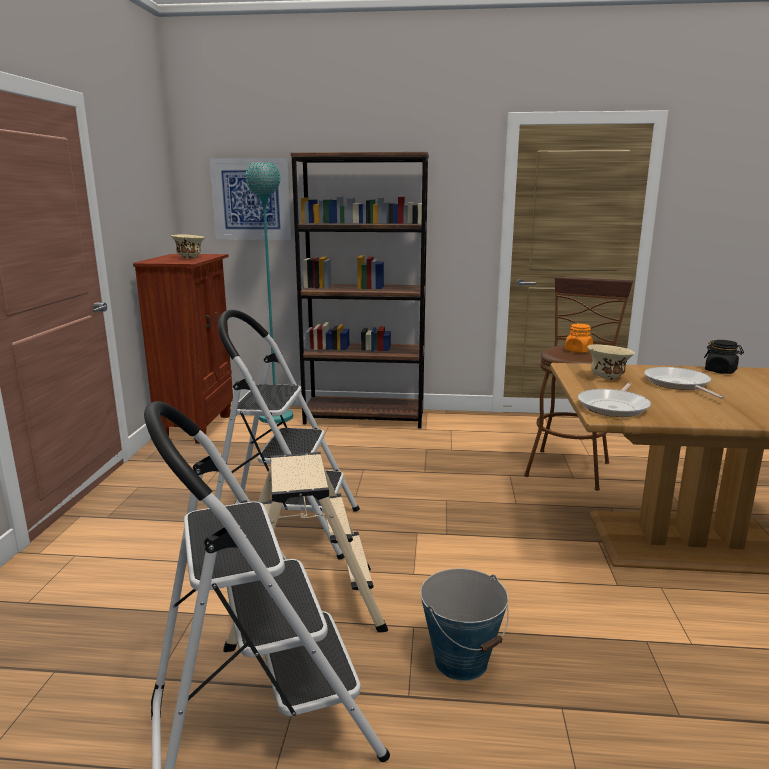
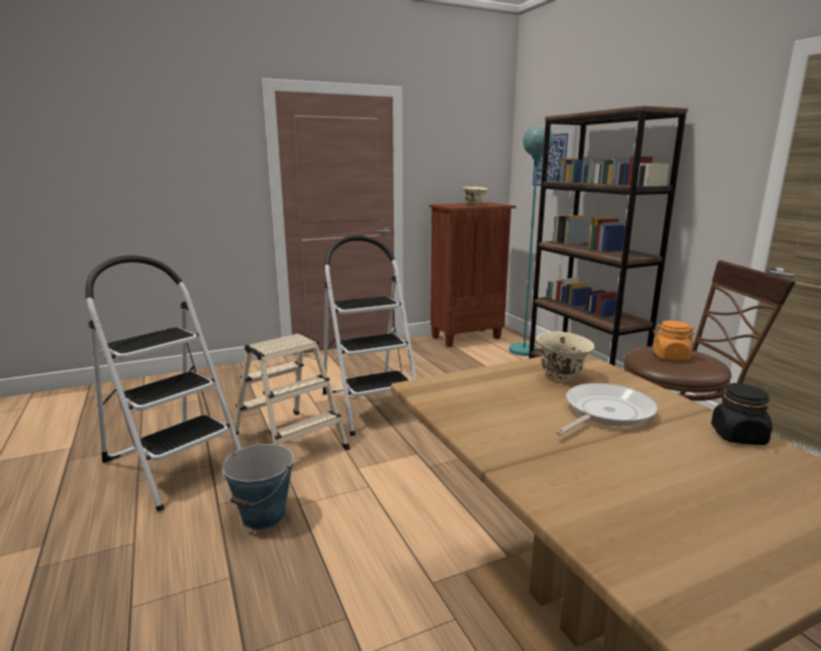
camera: 60 degrees right, 0 degrees up
frying pan [578,383,651,417] -> none

